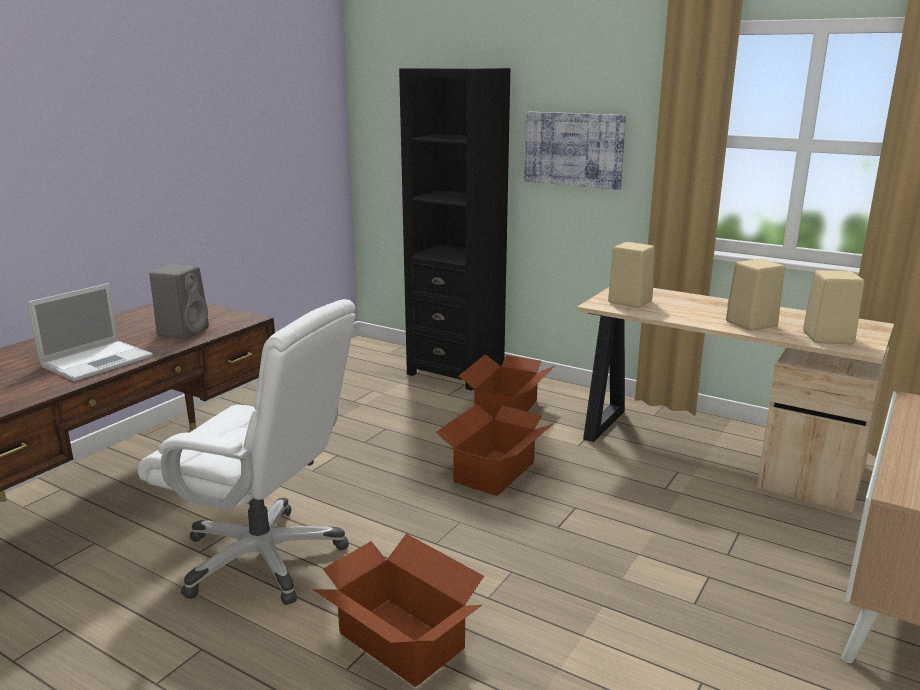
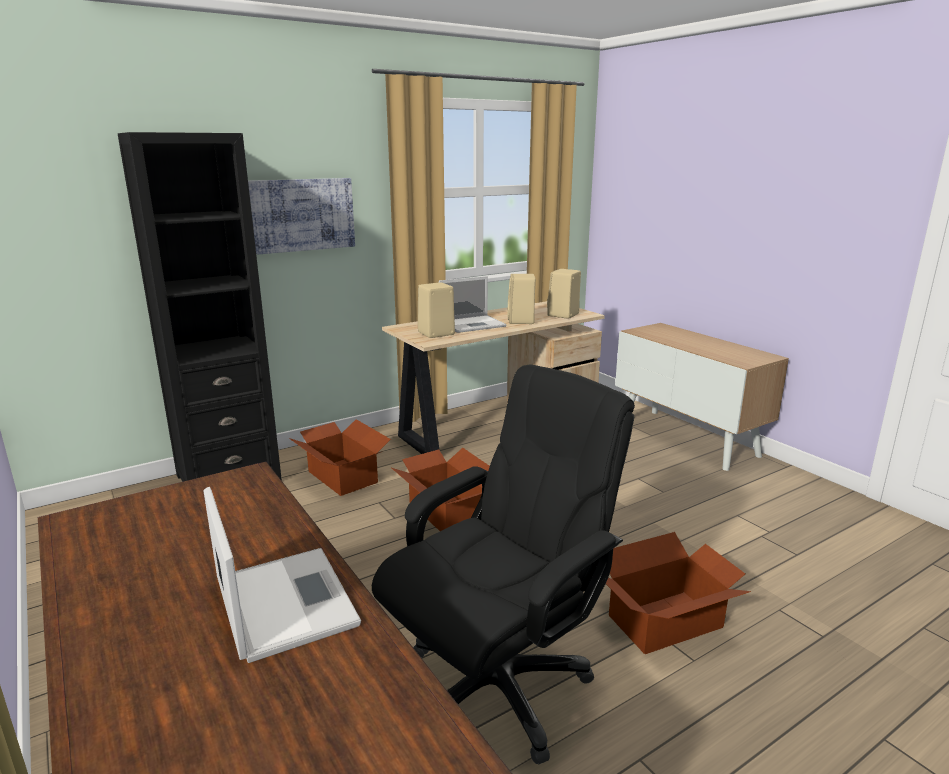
camera: 65 degrees left, 0 degrees up
white office chair [138,299,355,605] -> black office chair [372,364,635,765]
grey speaker [149,264,209,339] -> none
none -> laptop [439,276,506,333]

